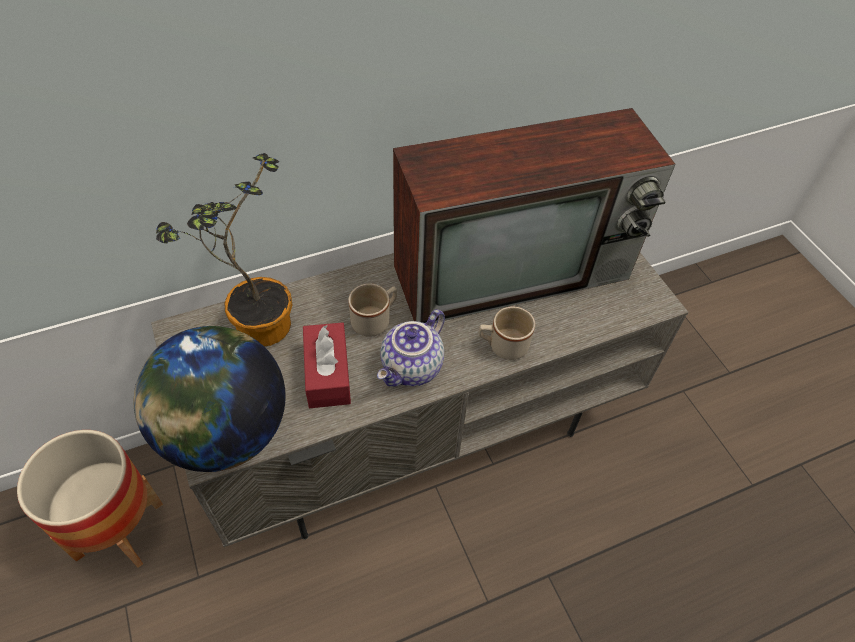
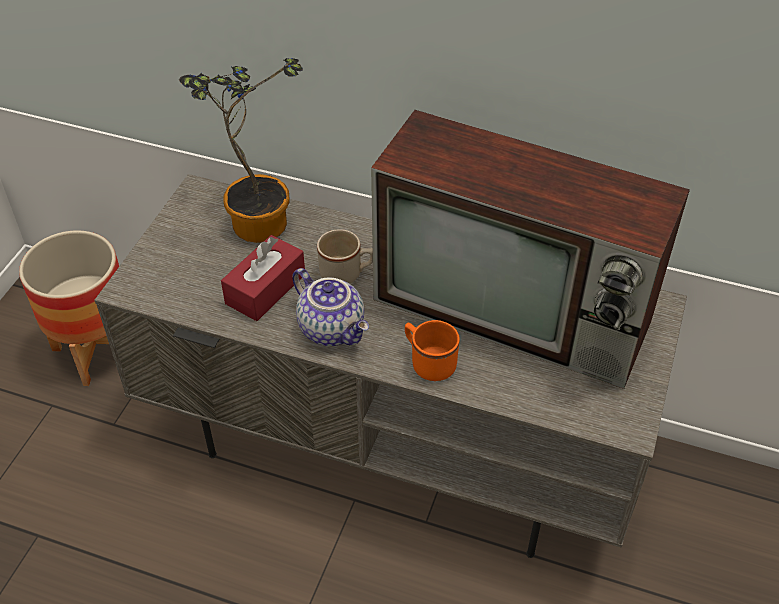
camera: 45 degrees right, 5 degrees down
globe [133,326,286,472] -> none
teapot [377,309,445,387] -> teapot turned 120 degrees counterclockwise [292,268,369,346]
beige mug [479,307,535,360] -> orange mug [405,320,460,381]

